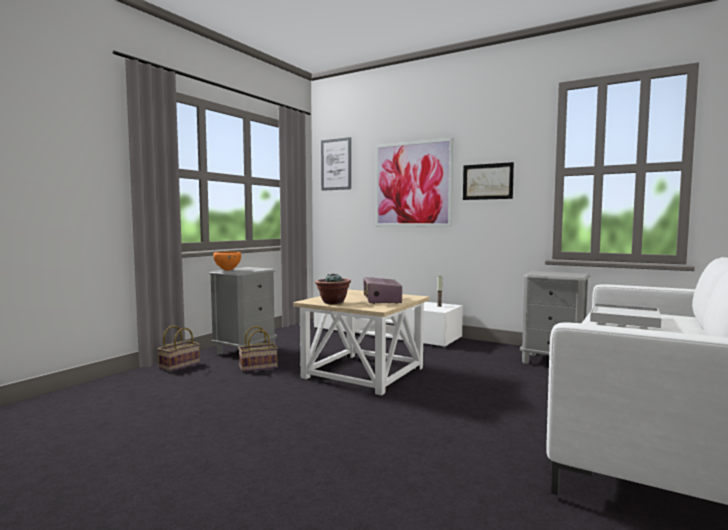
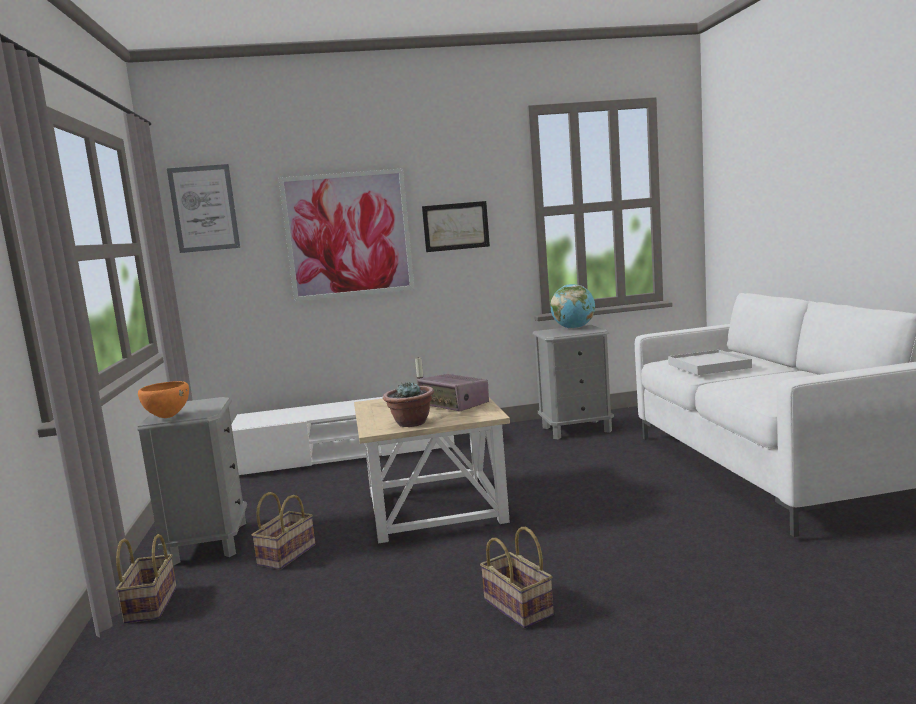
camera: 40 degrees left, 5 degrees up
none -> basket [480,527,554,628]
none -> globe [550,284,595,329]

